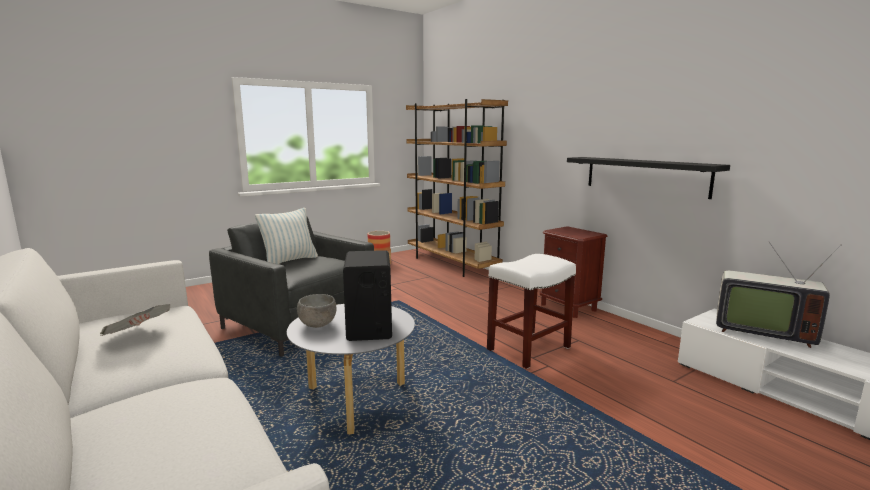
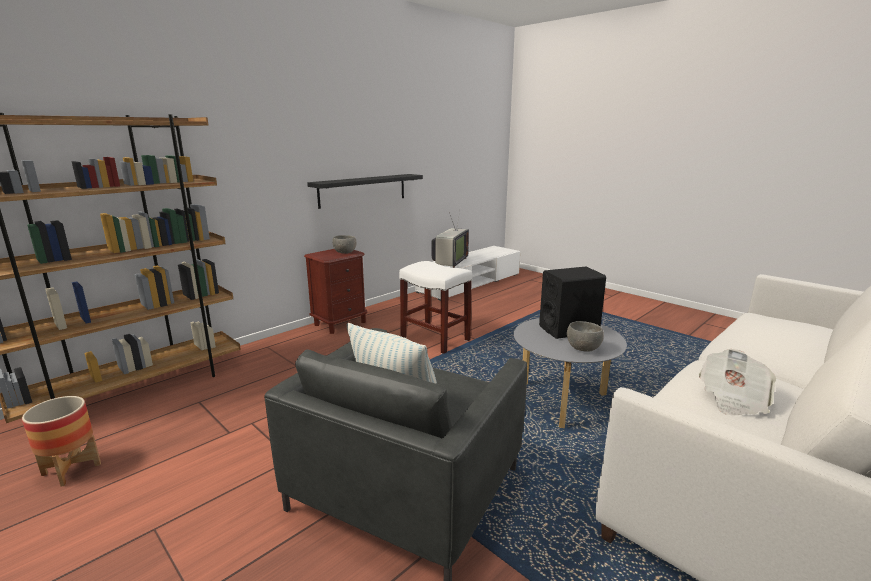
camera: 100 degrees left, 5 degrees up
none -> grey bowl [332,235,356,254]

